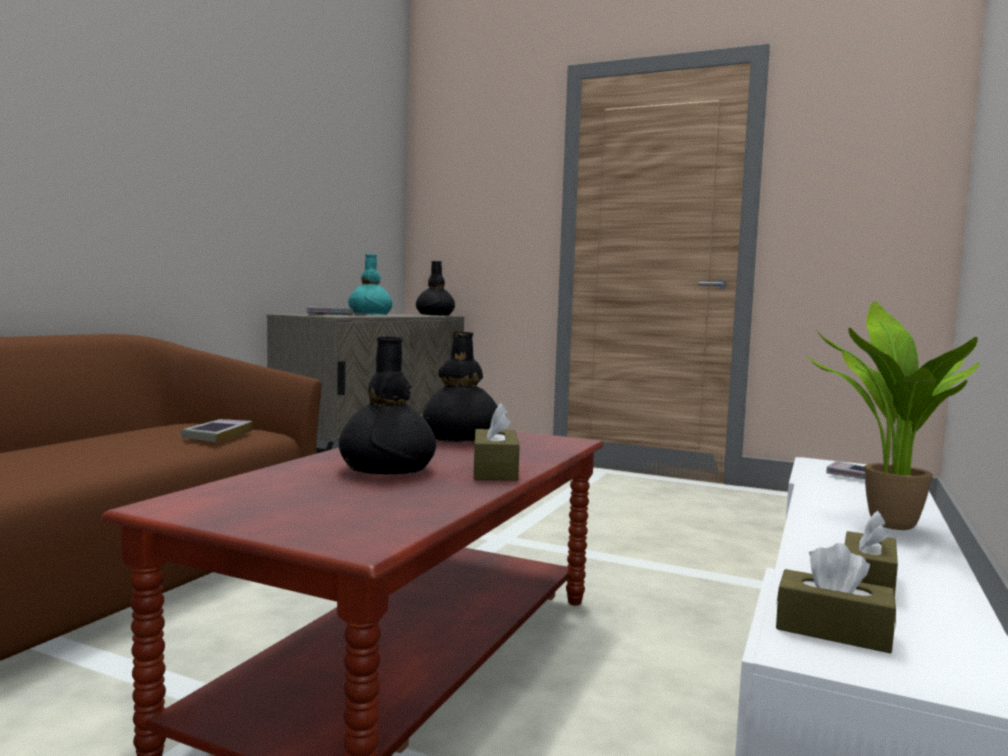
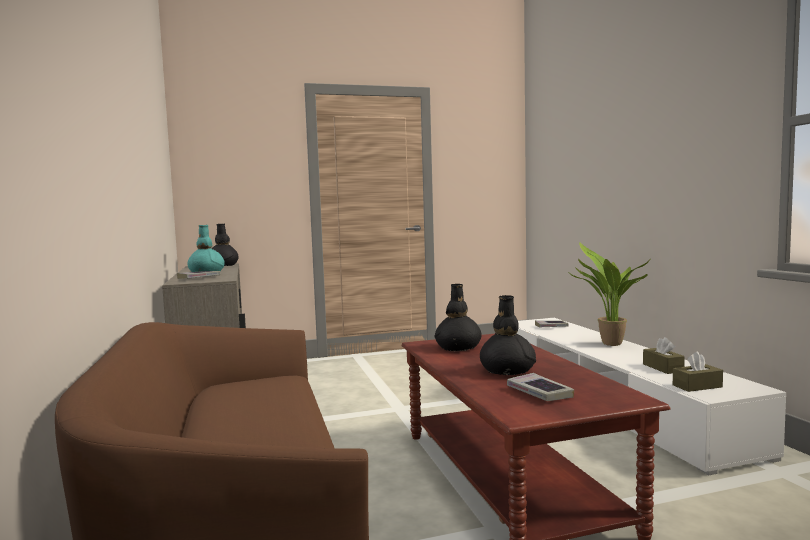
camera: 40 degrees left, 0 degrees up
book [181,419,252,443] -> book moved to [507,373,574,401]
brown tissue box [474,403,520,481] -> none

